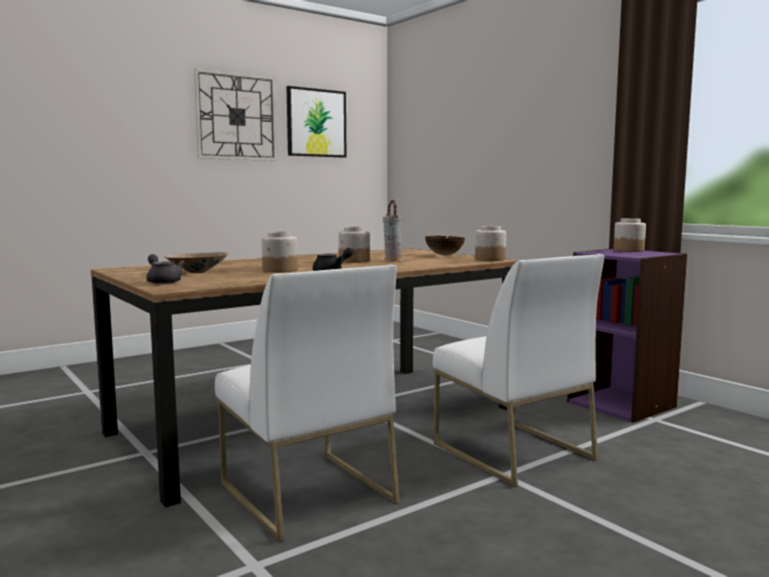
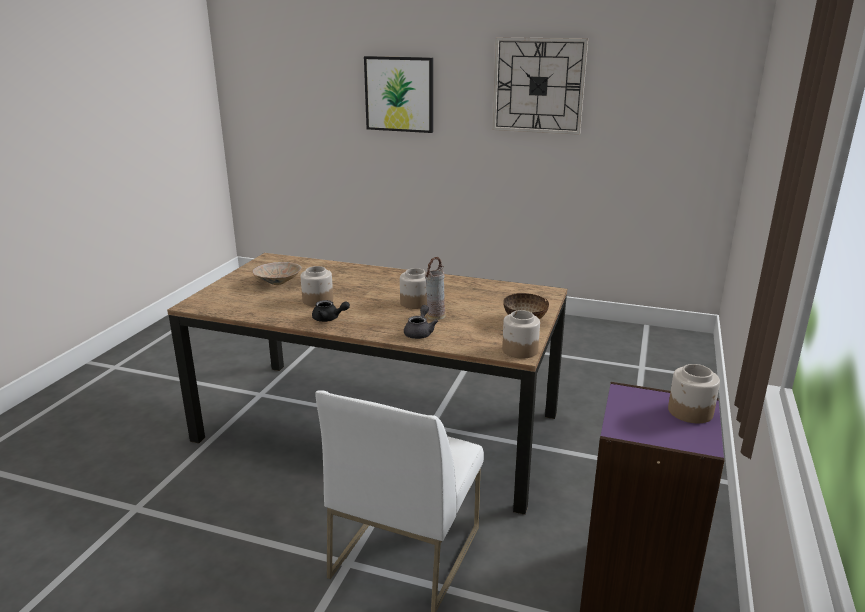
camera: 55 degrees right, 15 degrees up
grey teapot [146,254,185,284] -> grey teapot moved to [404,305,438,339]
white chair [215,265,399,543] -> none
picture [286,86,346,158] -> picture moved to [364,56,433,133]

